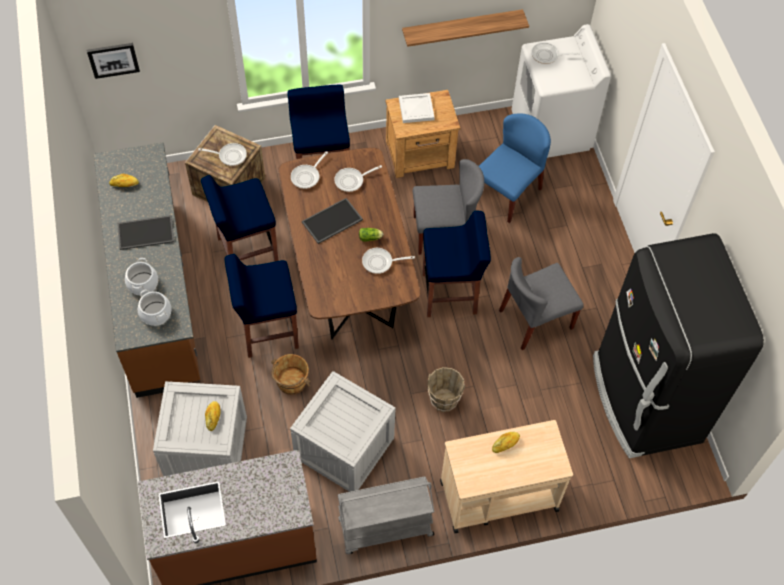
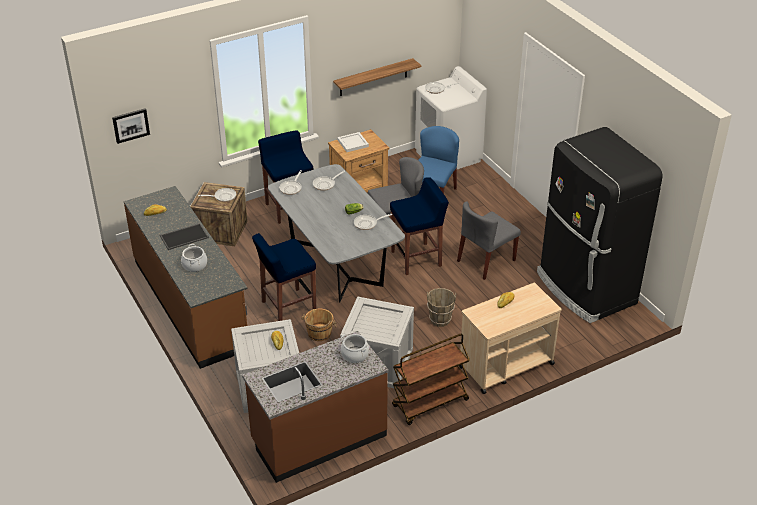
camera: 15 degrees left, 20 degrees down
cooking pot [138,289,172,326] -> cooking pot moved to [341,334,369,363]
blue stool [201,175,278,262] -> none
brown dining table [279,148,420,340] -> grey dining table [268,164,405,303]
tray [302,198,363,244] -> none
grey cart [338,476,434,554] -> brown cart [392,334,470,425]

